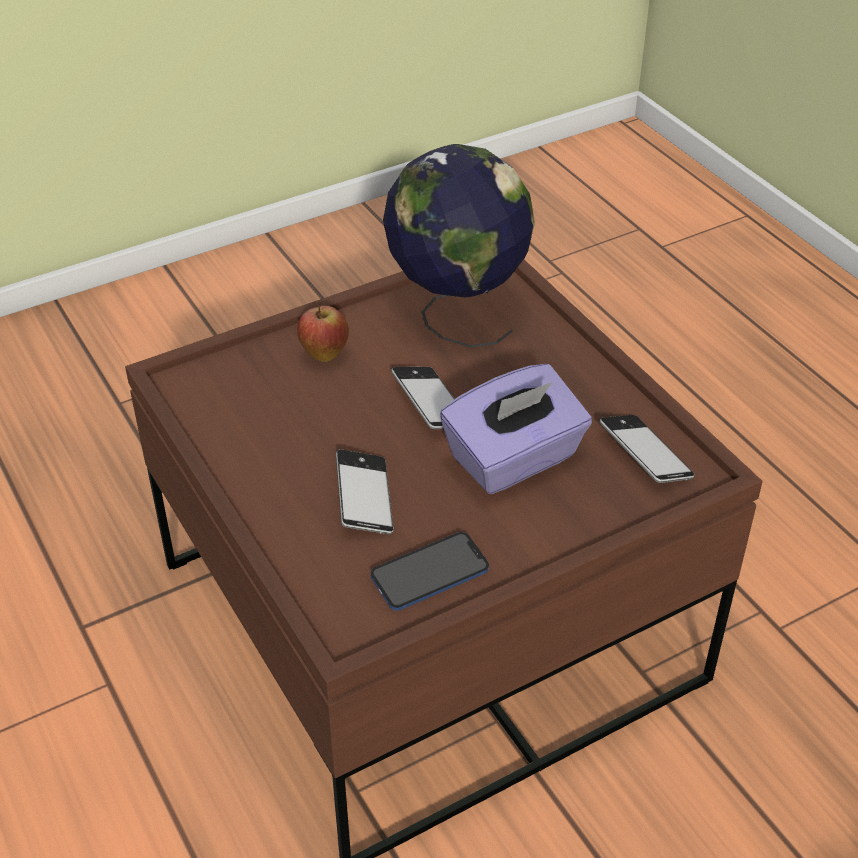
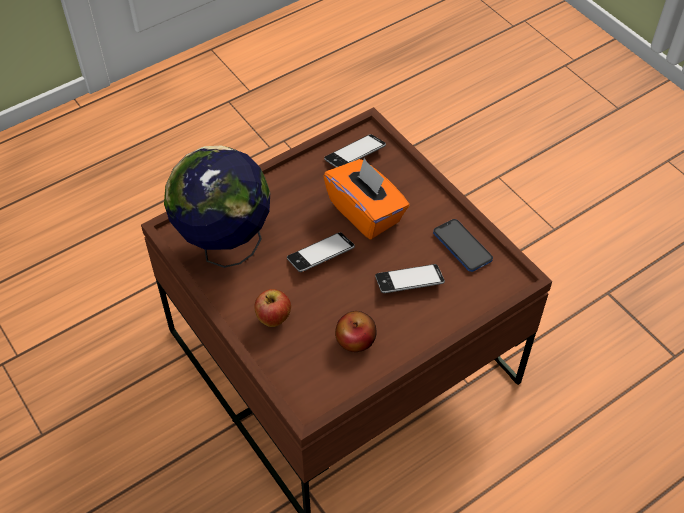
camera: 95 degrees left, 10 degrees up
purple tissue box [440,364,592,494] -> orange tissue box [323,158,409,239]
none -> apple [335,311,376,352]

